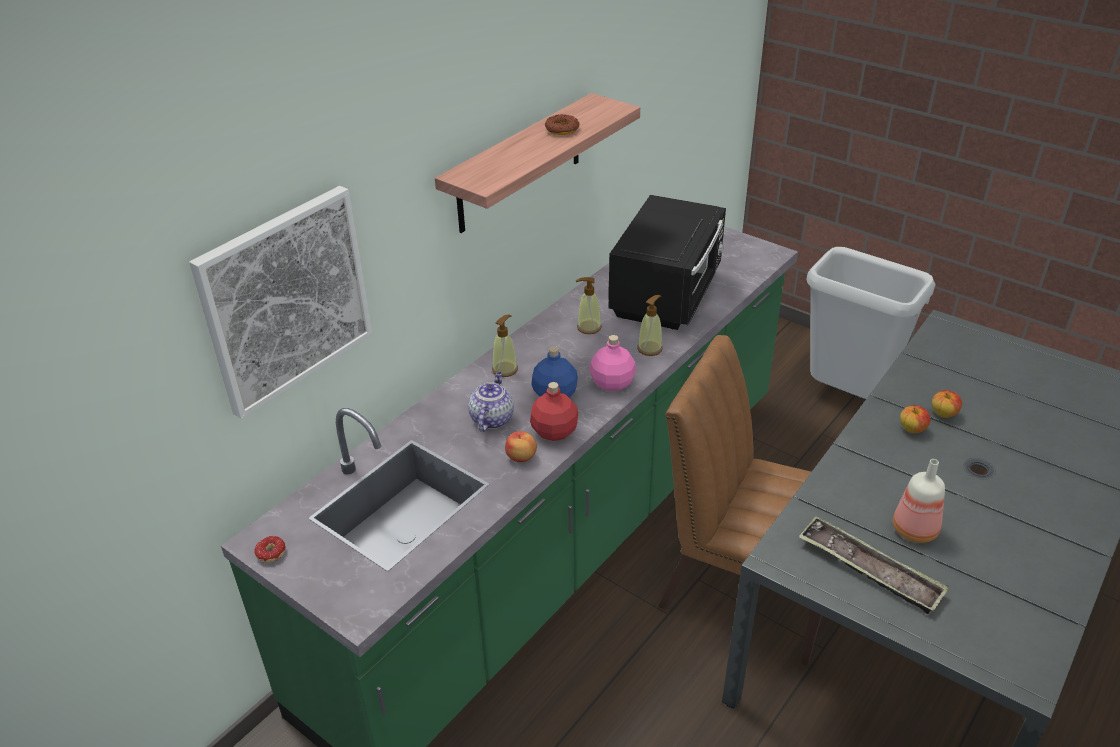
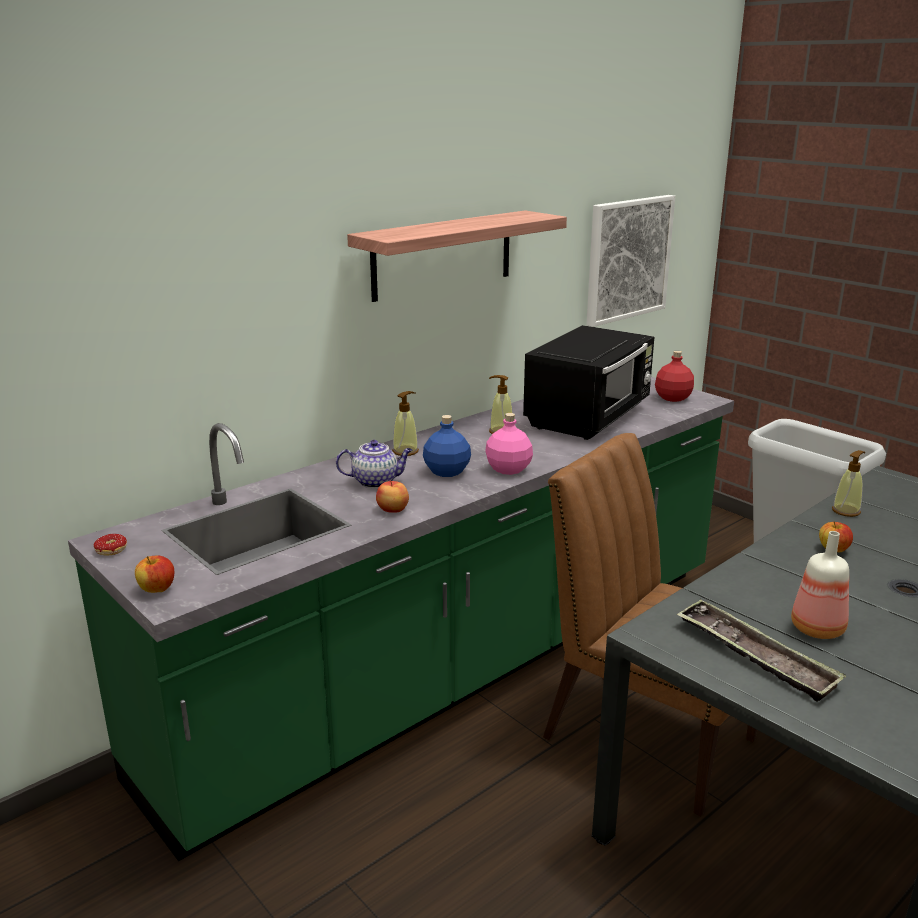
camera: 10 degrees right, 15 degrees down
picture [189,186,372,419] -> picture moved to [587,195,675,327]
teapot [468,372,514,432] -> teapot turned 60 degrees clockwise [336,440,412,488]
red bottle [530,382,578,441] -> red bottle moved to [655,351,694,402]
donut [545,114,579,135] -> none
soap dispenser [637,295,663,356] -> soap dispenser moved to [832,450,865,517]
apple [932,390,962,418] -> apple moved to [135,555,174,593]

